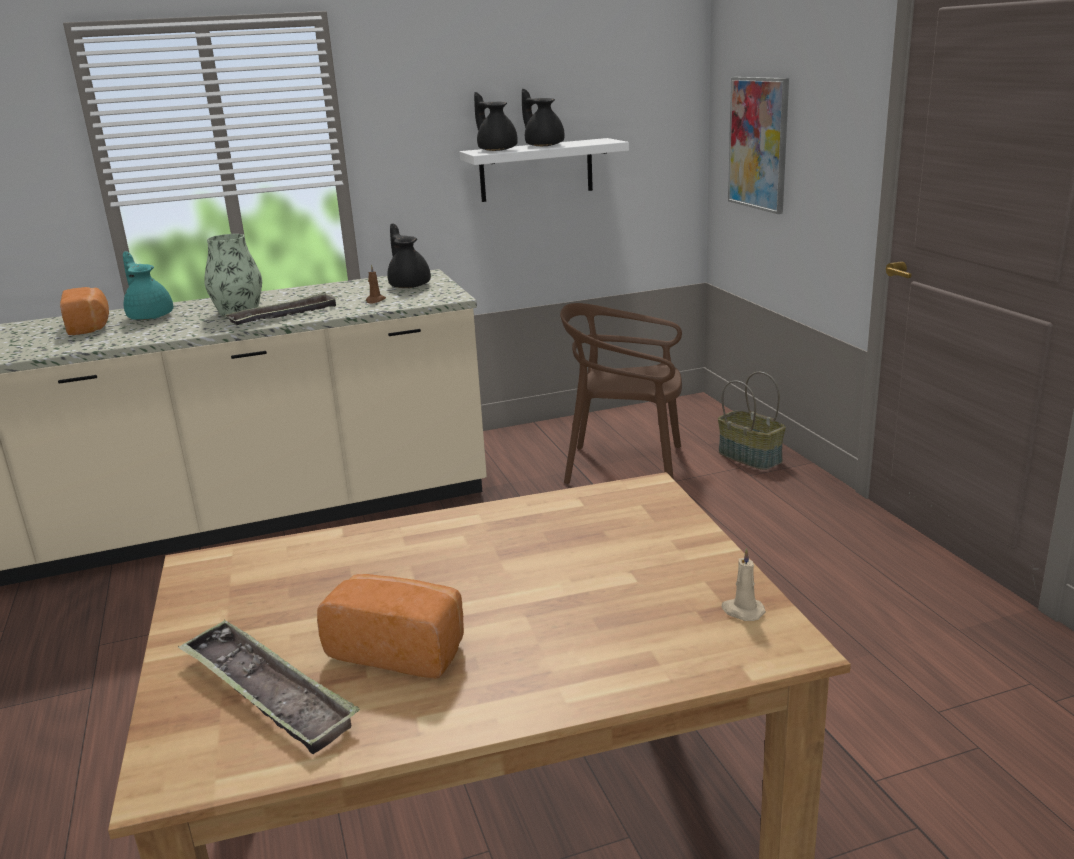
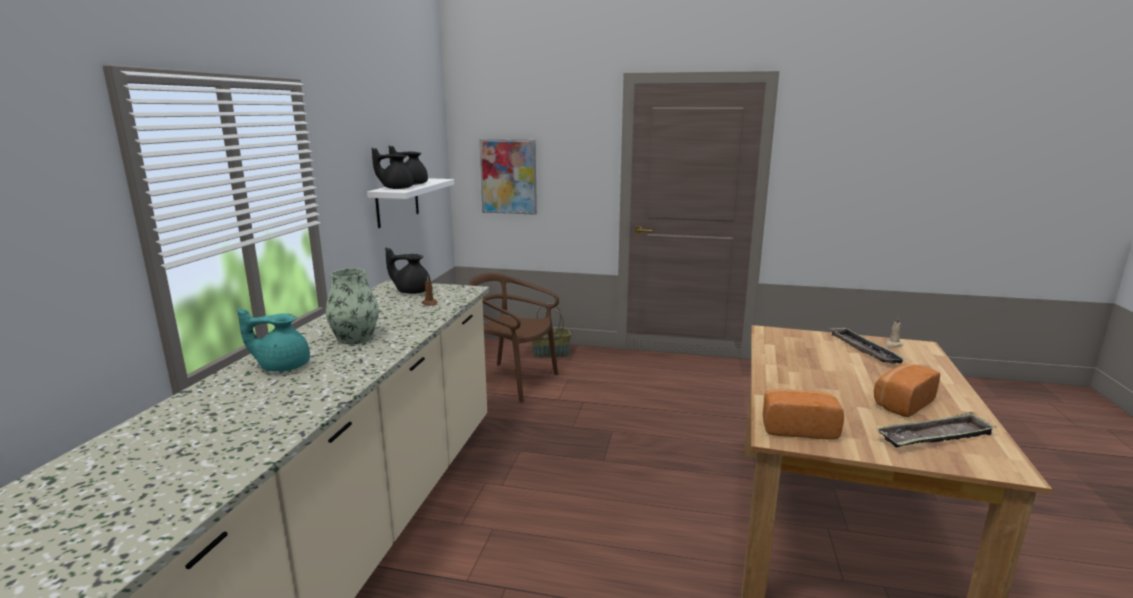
camera: 60 degrees left, 5 degrees down
bread [60,287,109,335] -> bread moved to [763,389,844,439]
tray [223,292,338,325] -> tray moved to [829,327,907,364]
brown chair [560,303,682,484] -> brown chair turned 75 degrees clockwise [469,273,559,403]

